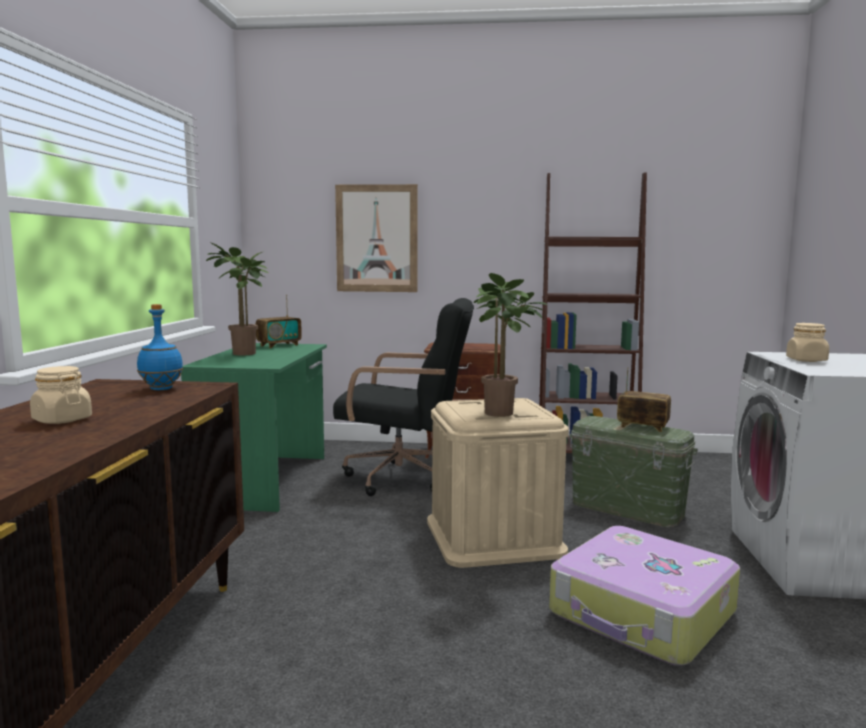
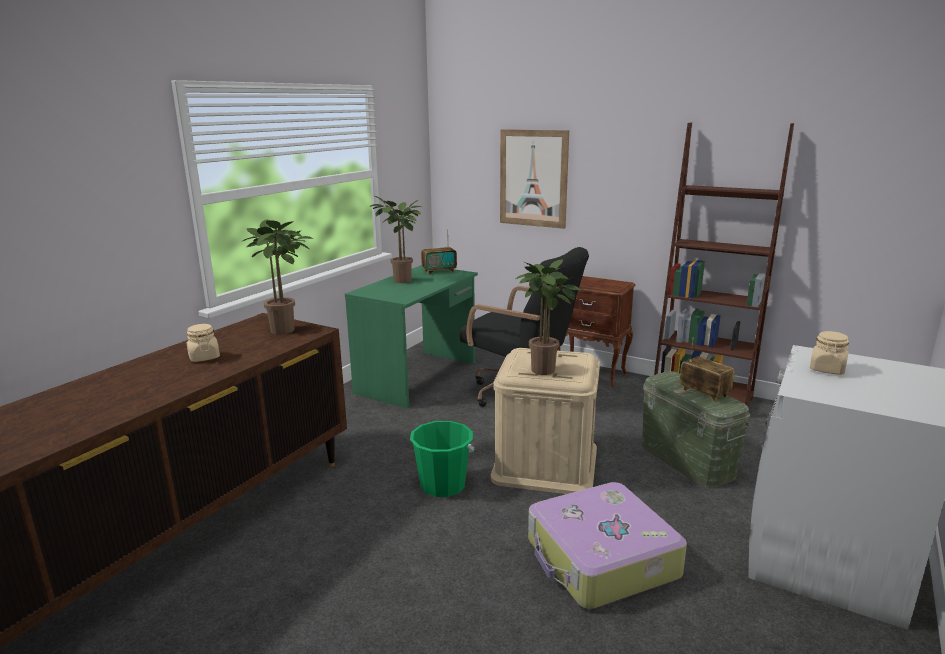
camera: 25 degrees right, 10 degrees up
blue bottle [137,304,183,390] -> potted plant [243,219,313,334]
none -> green bucket [410,421,474,497]

